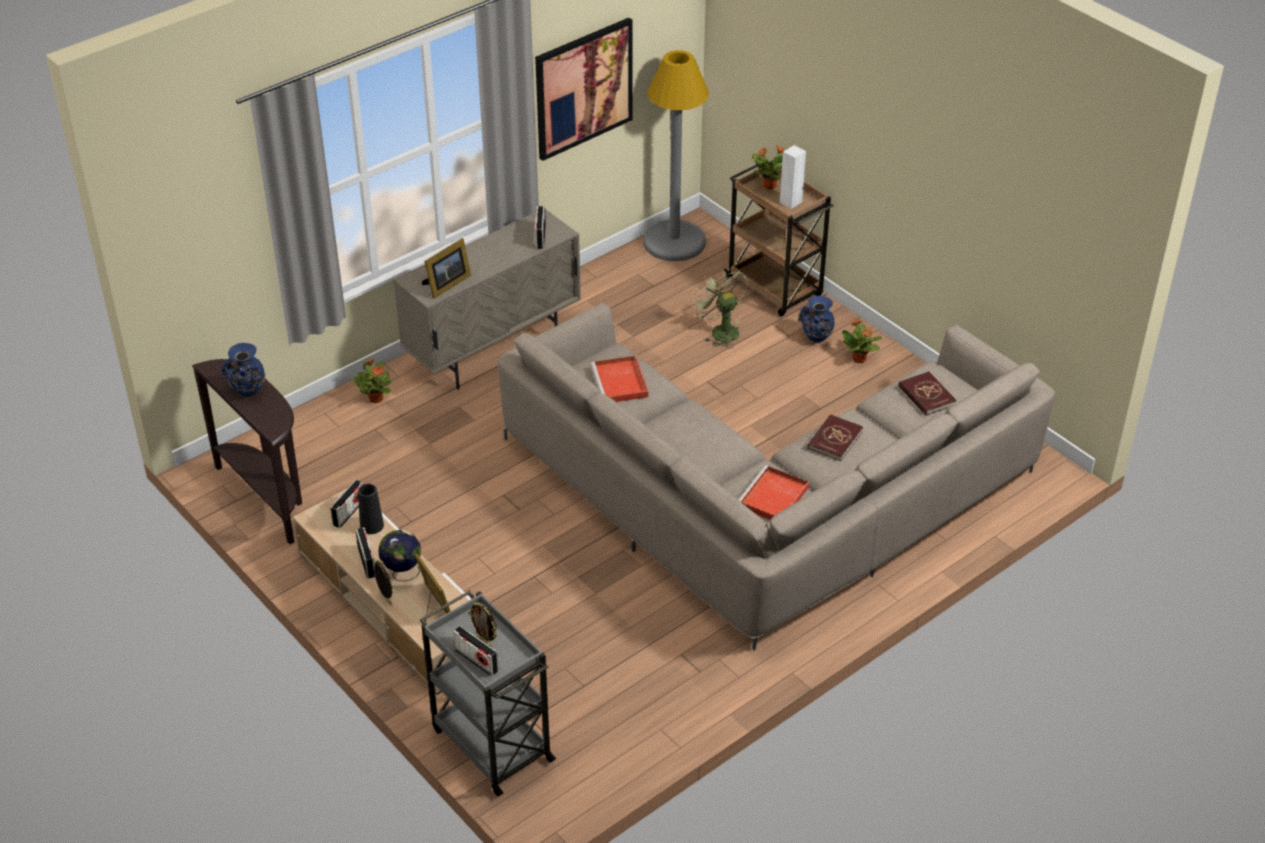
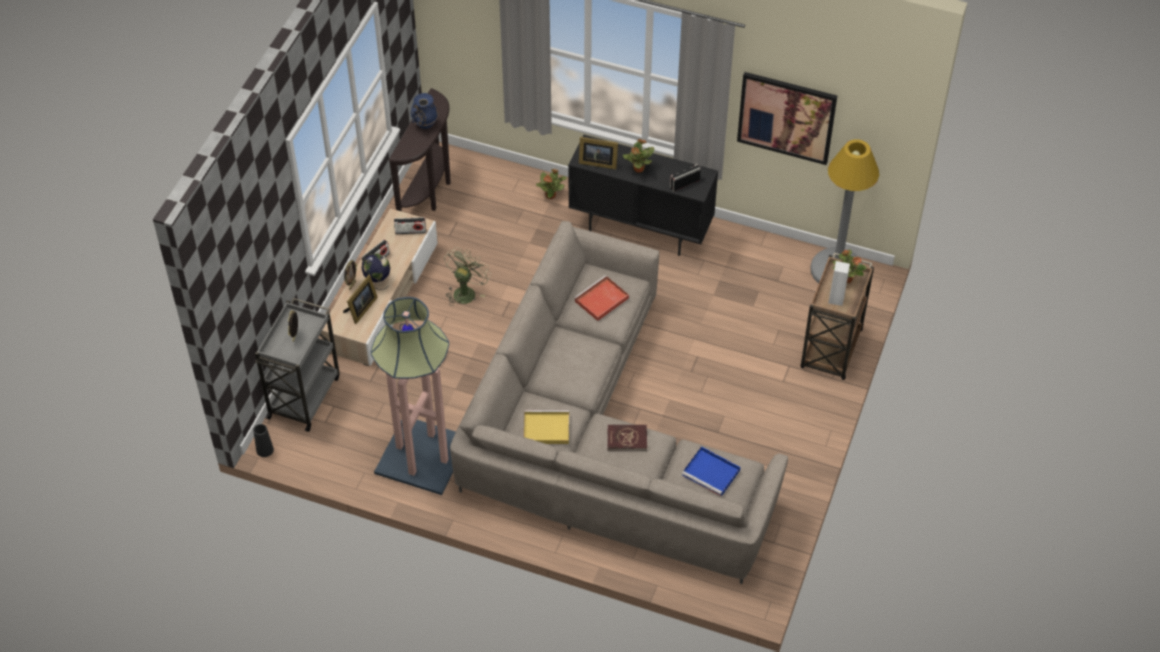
camera: 60 degrees right, 10 degrees up
black vase [358,484,384,534] -> black vase moved to [253,424,274,457]
beige cabinet [393,209,581,390] -> black cabinet [568,135,718,256]
radio [453,626,499,676] -> none
green fan [691,266,748,348] -> green fan moved to [444,247,491,306]
red tray [739,465,809,520] -> yellow tray [524,410,569,444]
blue vase [798,295,835,342] -> none
potted plant [842,320,882,363] -> potted plant moved to [623,139,655,173]
red book [898,371,957,416] -> blue tray [682,446,740,496]
none -> floor lamp [370,297,456,495]

